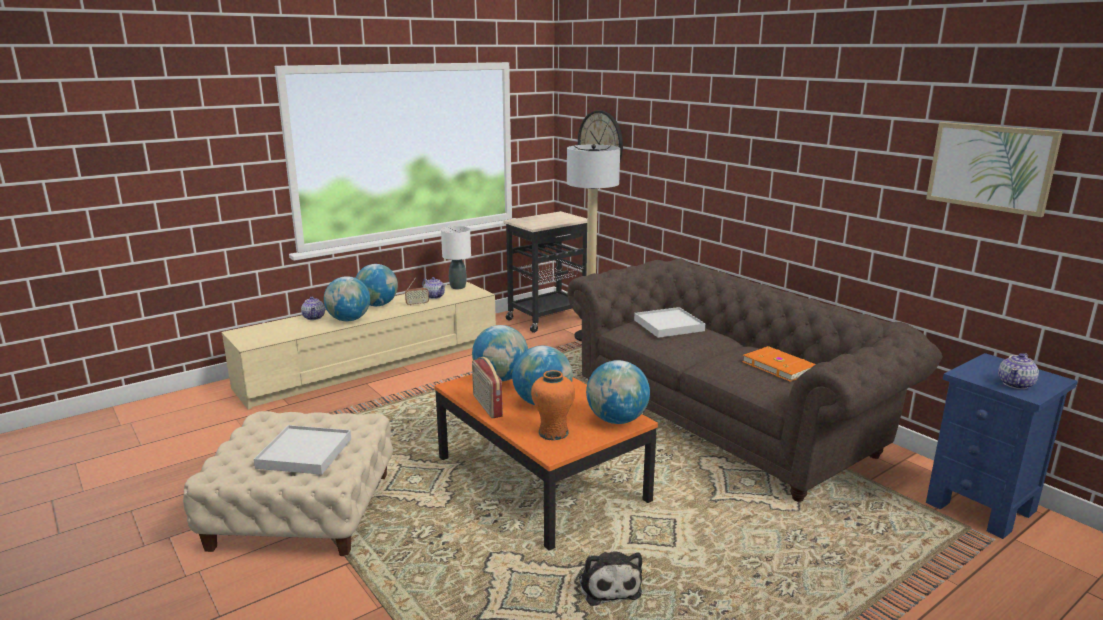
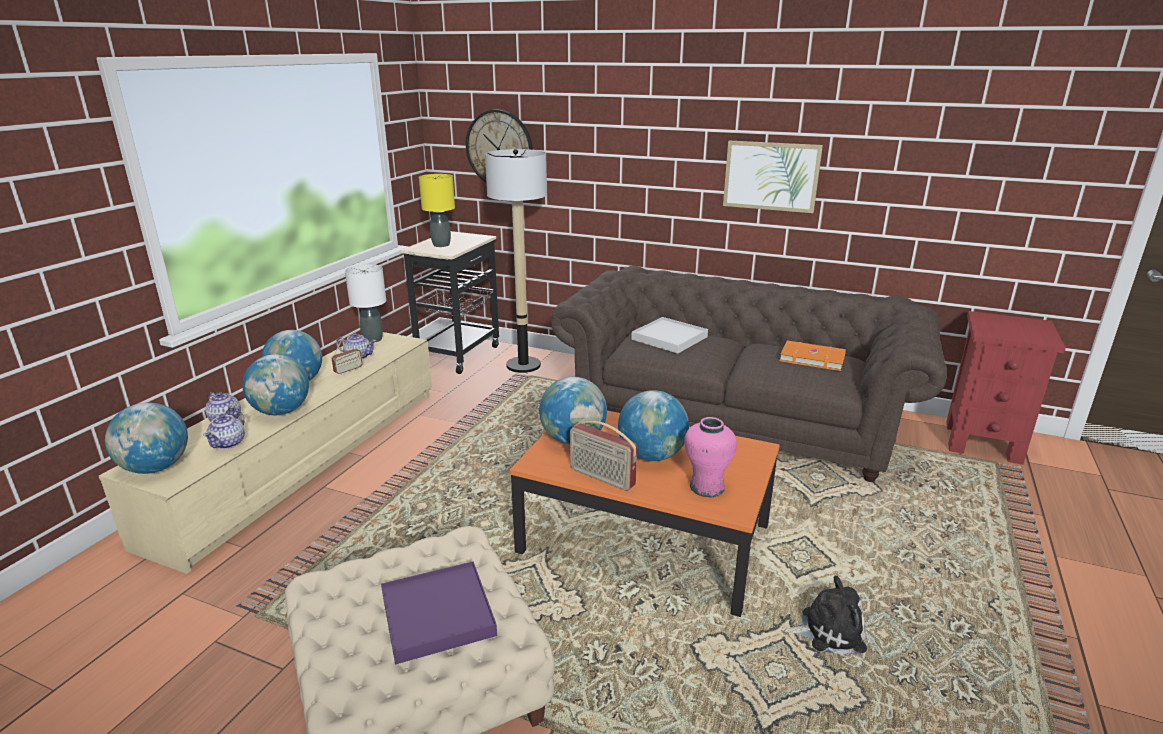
camera: 30 degrees left, 5 degrees up
white tray [254,425,351,475] -> purple tray [381,561,497,664]
orange vase [531,370,575,441] -> pink vase [684,417,737,497]
plush toy [579,552,642,606] -> plush toy turned 45 degrees counterclockwise [784,576,867,655]
globe [586,360,650,424] -> globe moved to [105,403,188,474]
picture [926,122,1063,217] -> picture moved to [723,141,823,213]
blue nightstand [926,353,1078,539] -> red nightstand [946,311,1066,465]
teapot [998,353,1039,389] -> teapot moved to [203,411,245,449]
none -> yellow table lamp [419,174,455,247]

